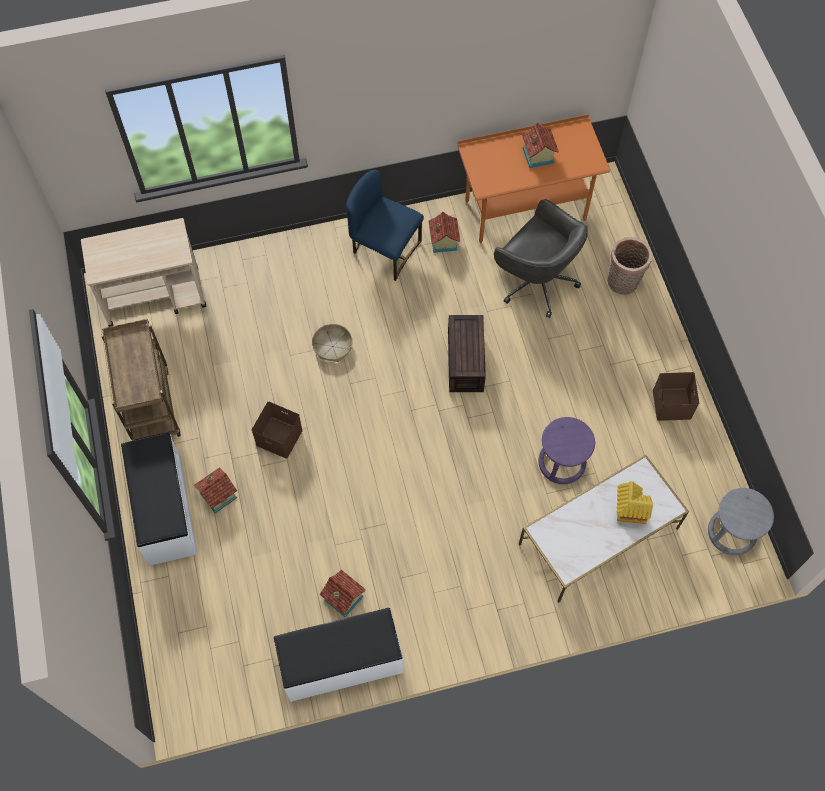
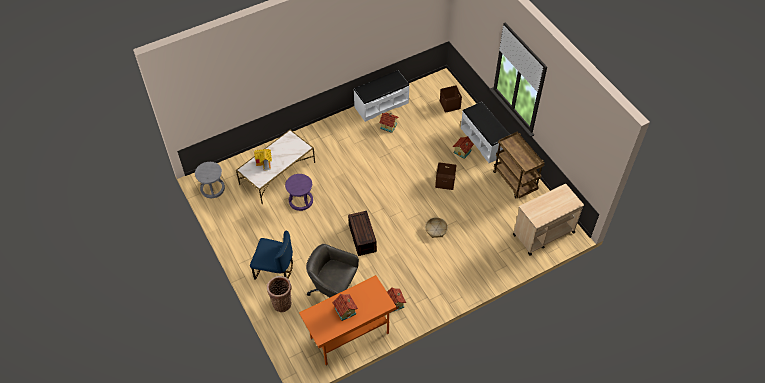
camera: 165 degrees right, 10 degrees down
blue chair [347,170,424,281] -> blue chair moved to [250,231,293,280]
brown storage box [653,372,699,421] -> brown storage box moved to [440,85,462,113]

